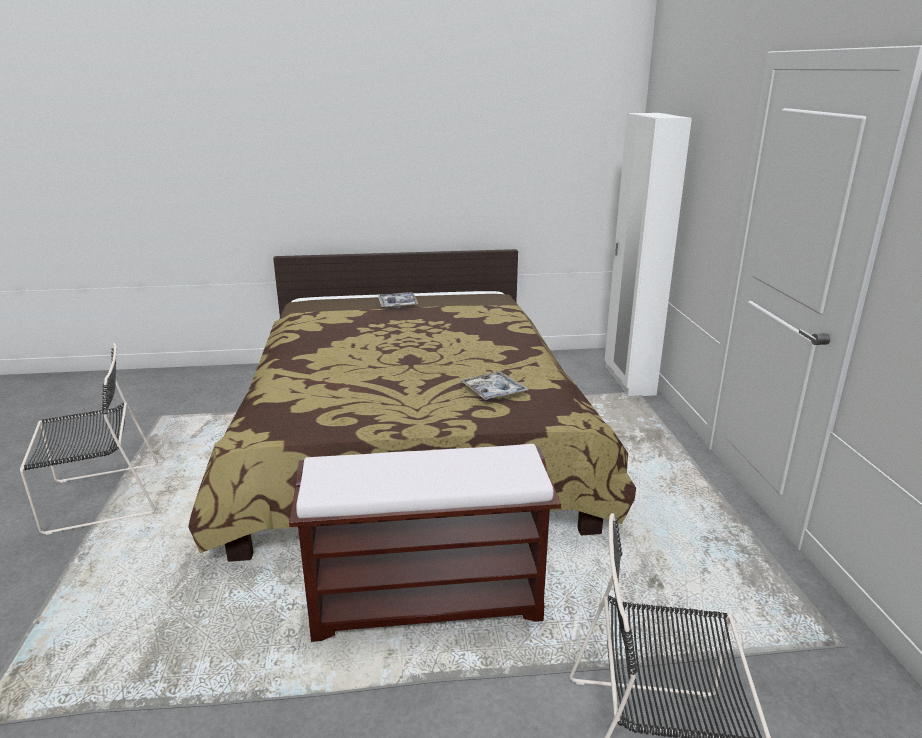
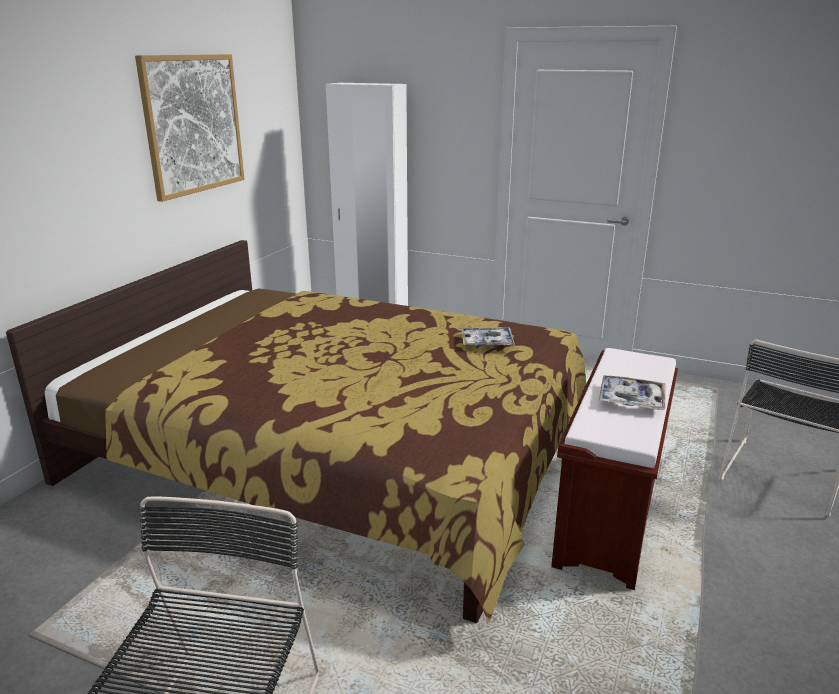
camera: 60 degrees left, 0 degrees up
tray [378,292,418,309] -> tray moved to [599,375,665,410]
none -> picture [135,54,245,202]

